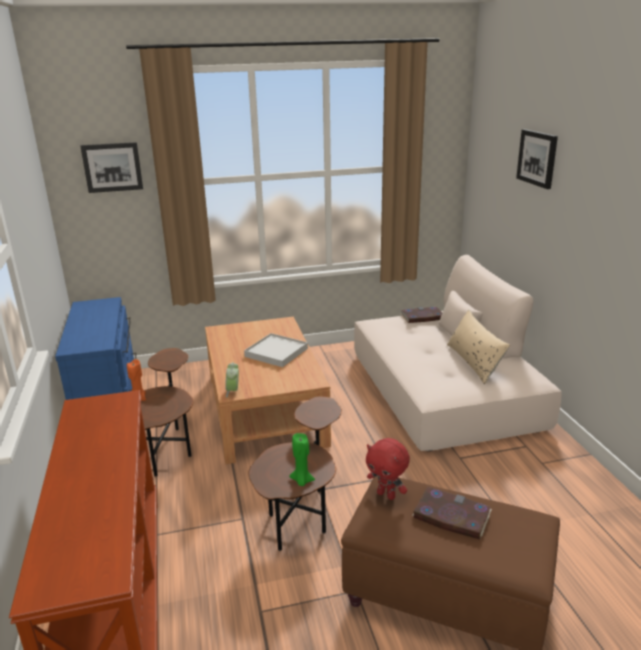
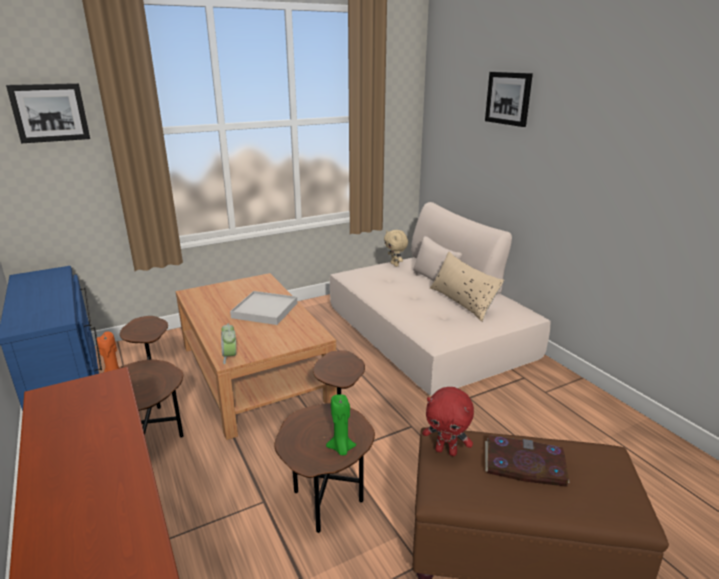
camera: 15 degrees left, 0 degrees up
book [400,307,442,323] -> beige plush toy [384,230,408,267]

